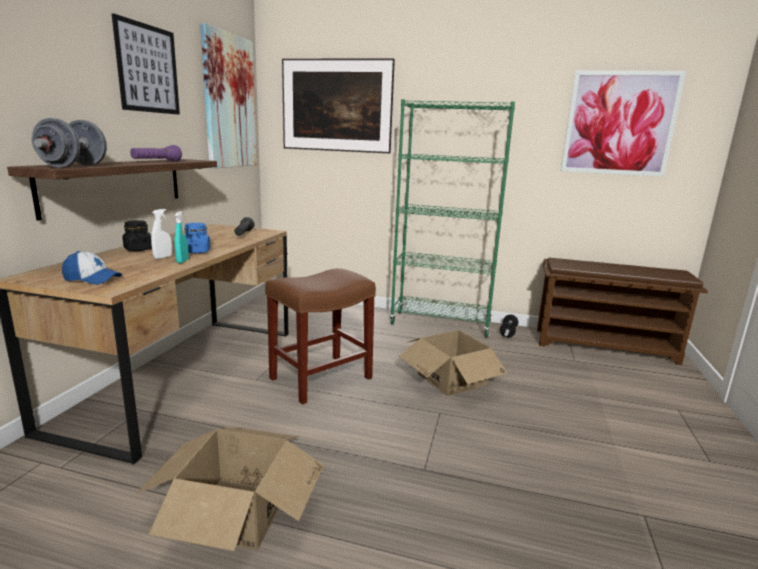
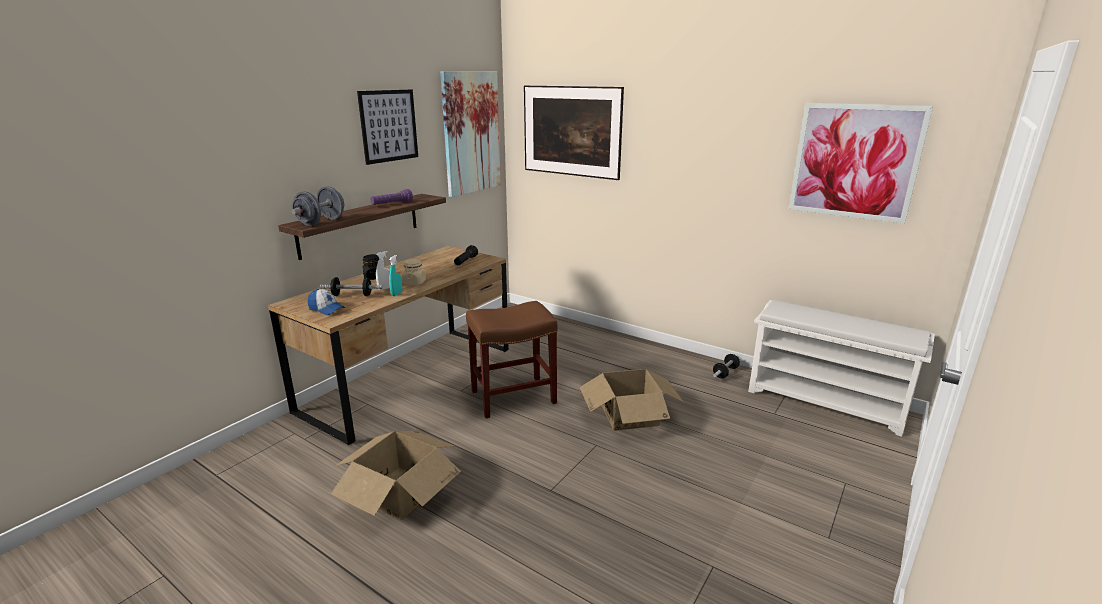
camera: 20 degrees right, 5 degrees up
blue jar [184,223,211,253] -> beige jar [402,259,426,285]
green bookcase [390,99,515,337] -> none
brown shoe rack [537,258,708,365] -> white shoe rack [748,300,935,437]
none -> dumbbell [320,277,383,296]

